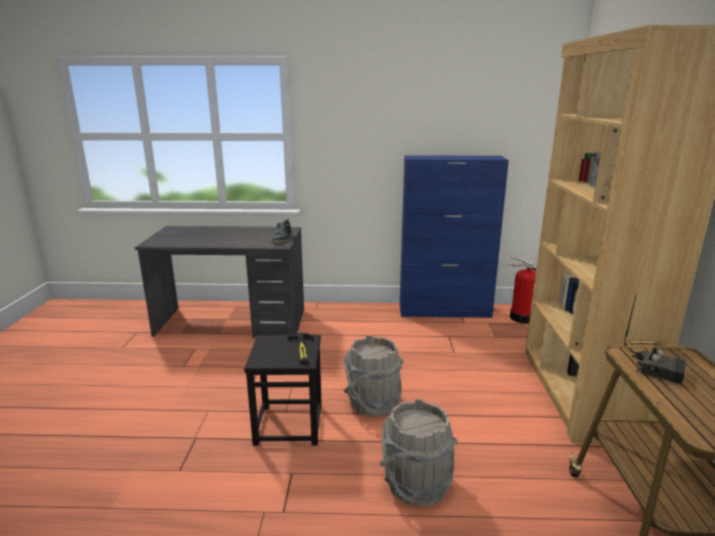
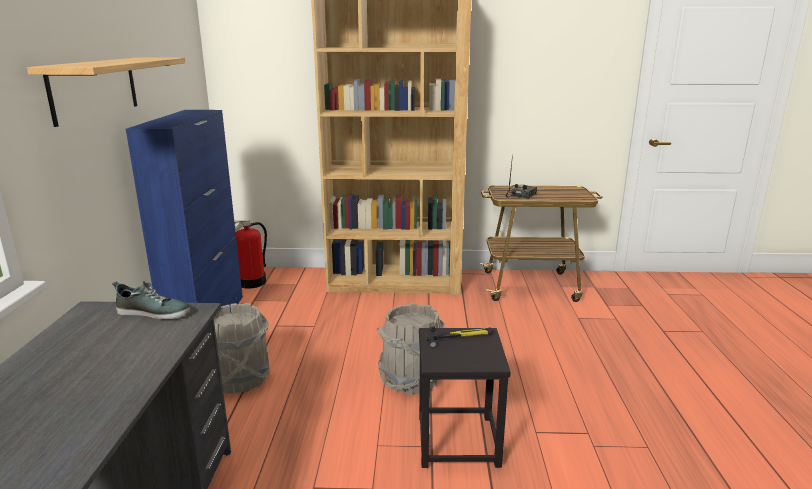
camera: 90 degrees left, 0 degrees up
grey bucket [380,399,458,506] -> grey bucket moved to [214,303,270,394]
none -> shelf [27,57,185,127]

